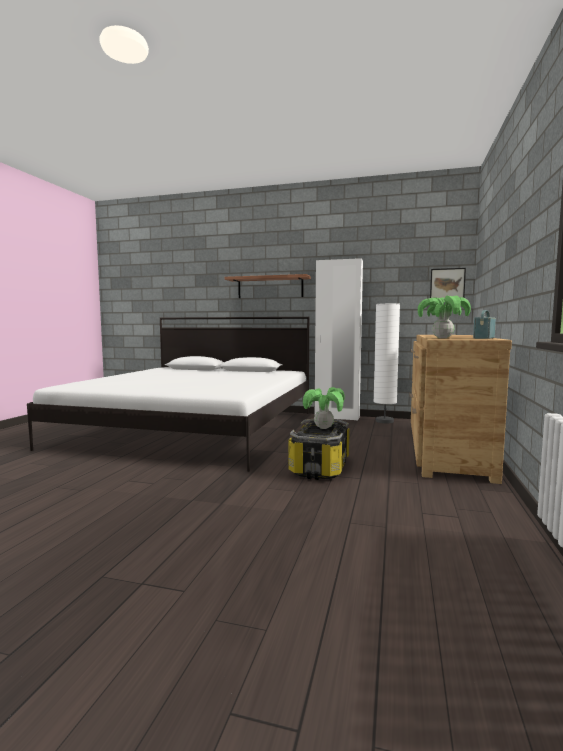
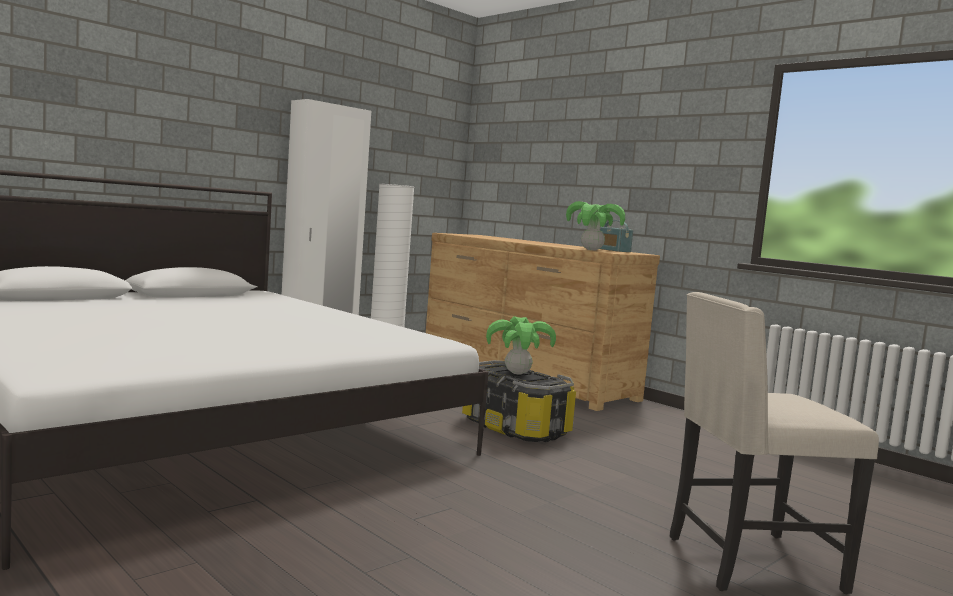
camera: 60 degrees left, 0 degrees up
shelf [225,274,311,298] -> none
picture [430,268,466,298] -> none
none -> beige chair [669,292,879,594]

